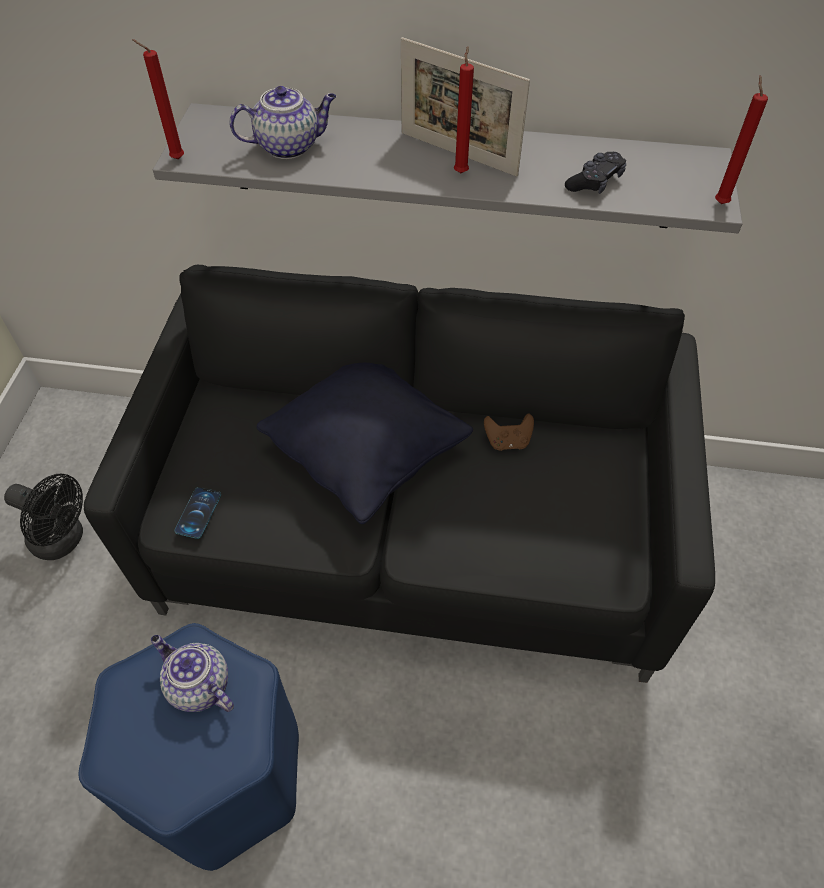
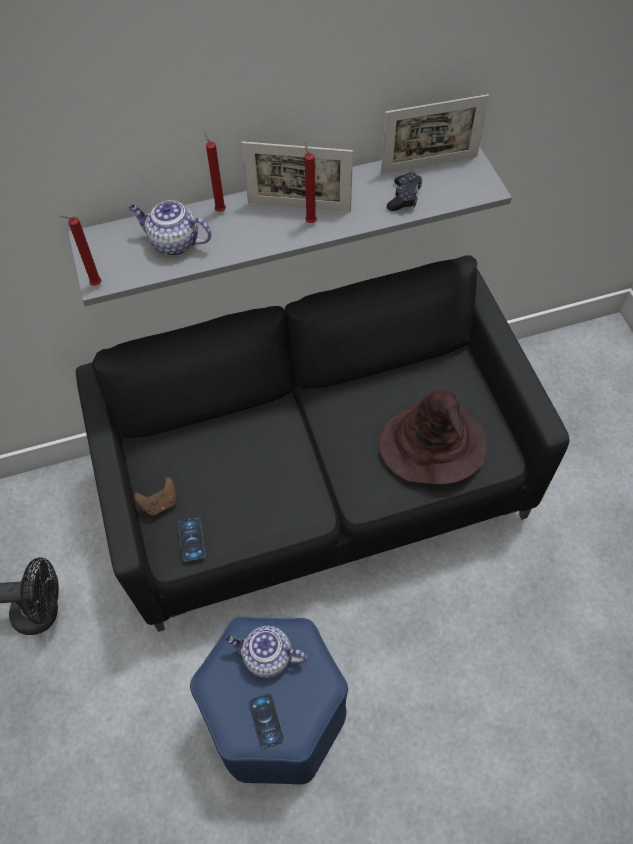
camera: 25 degrees left, 5 degrees up
teapot [229,86,336,159] -> teapot turned 120 degrees counterclockwise [129,200,211,256]
black pillow [256,363,473,524] -> none
brown game controller [484,413,534,451] -> brown game controller moved to [134,477,177,516]
red candle [715,75,768,204] -> red candle moved to [204,131,226,212]
none -> phone [248,693,284,750]
none -> brown hat [379,390,487,484]
none -> picture frame [381,94,489,174]

